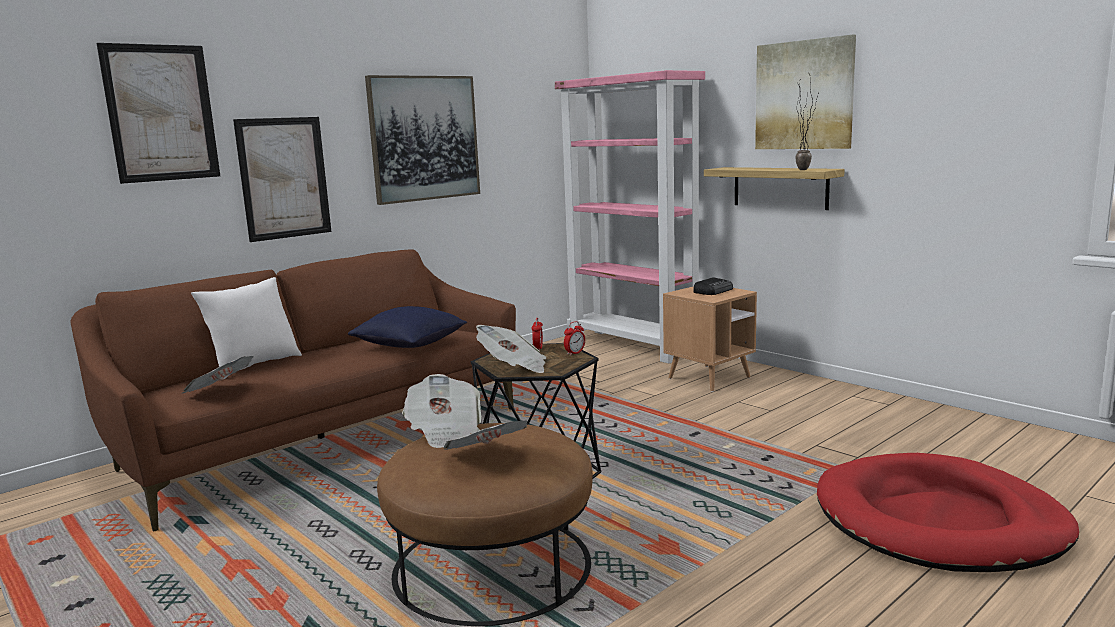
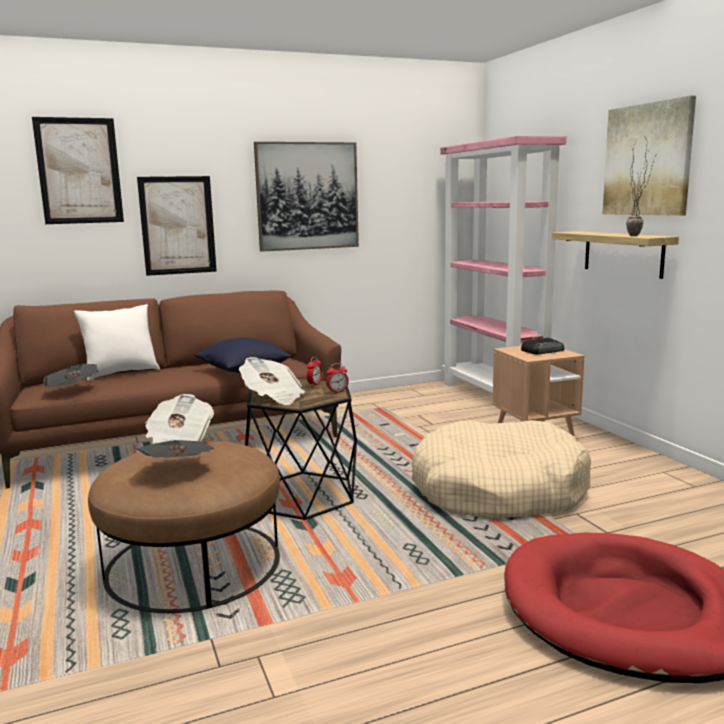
camera: 20 degrees right, 0 degrees up
none -> beige dog bed [412,420,591,520]

